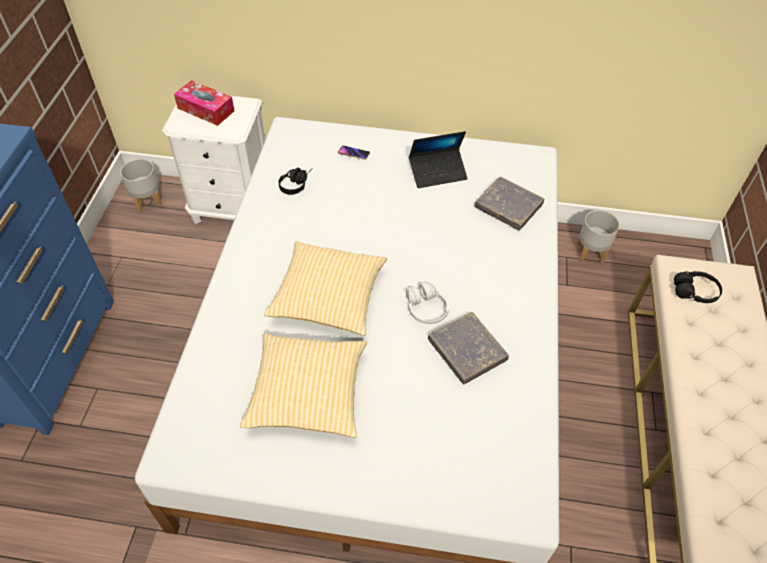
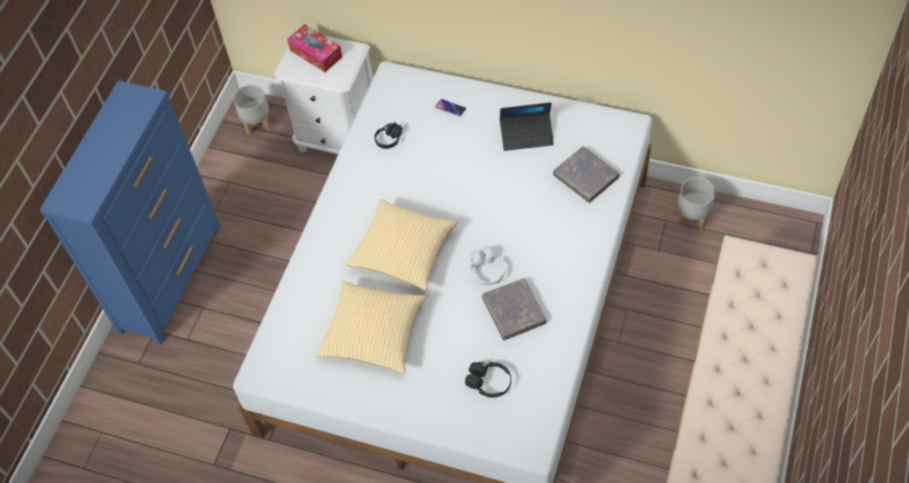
camera: 15 degrees right, 5 degrees up
black headphones [674,271,722,303] -> black headphones moved to [465,362,511,398]

